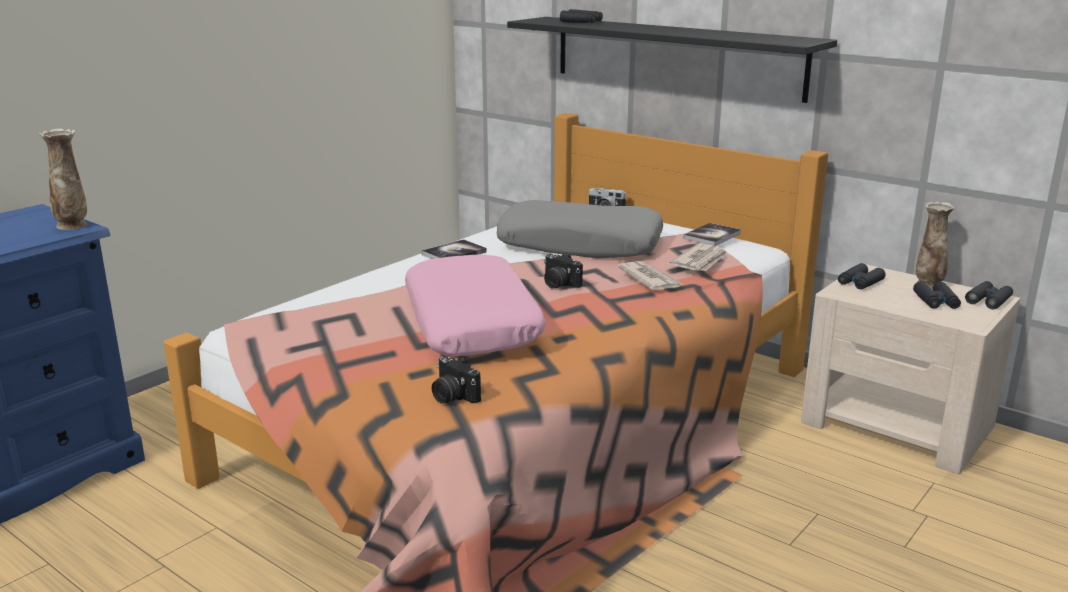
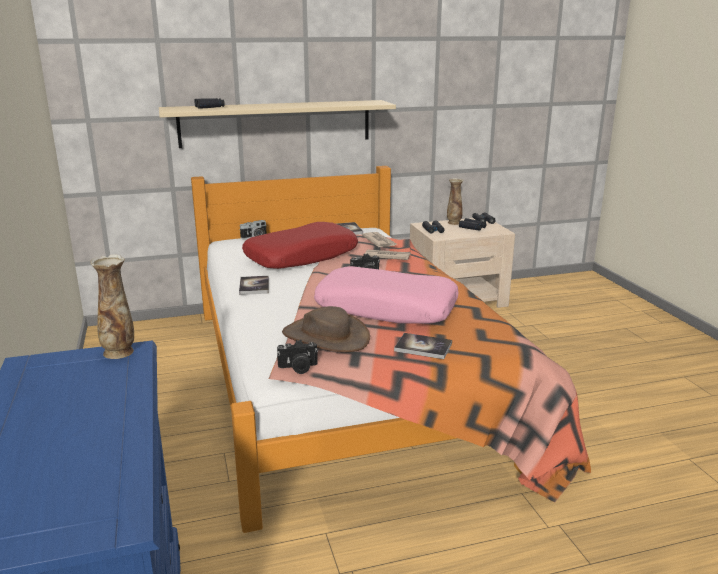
camera: 55 degrees left, 0 degrees up
camera [432,355,481,404] -> camera moved to [277,339,318,374]
grey pillow [497,200,663,259] -> red pillow [242,222,358,269]
black shelf [507,17,837,103] -> beige shelf [159,100,396,148]
none -> brown hat [282,306,370,352]
none -> book [394,333,452,359]

